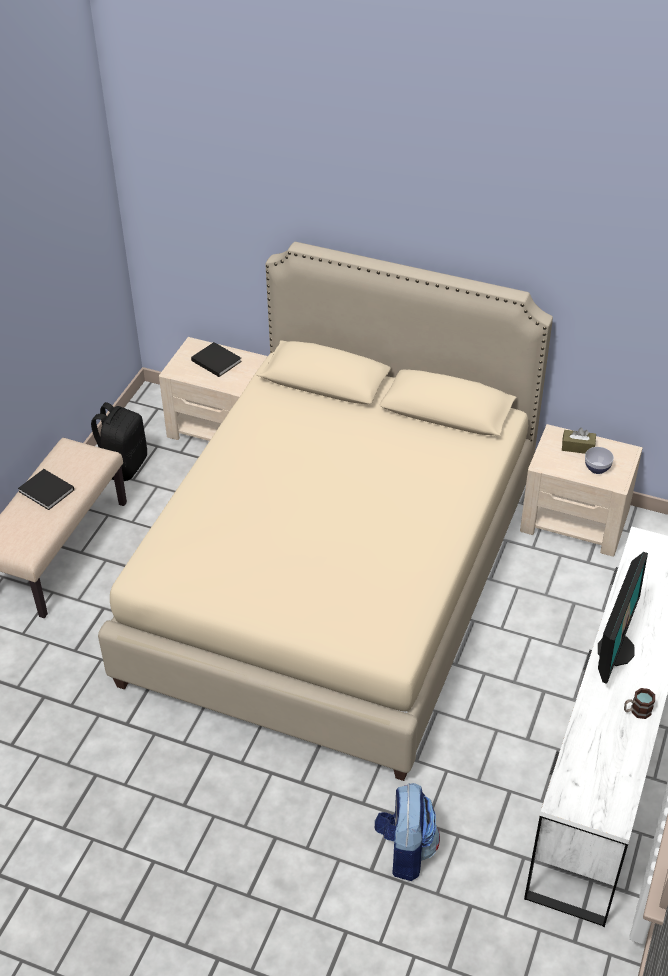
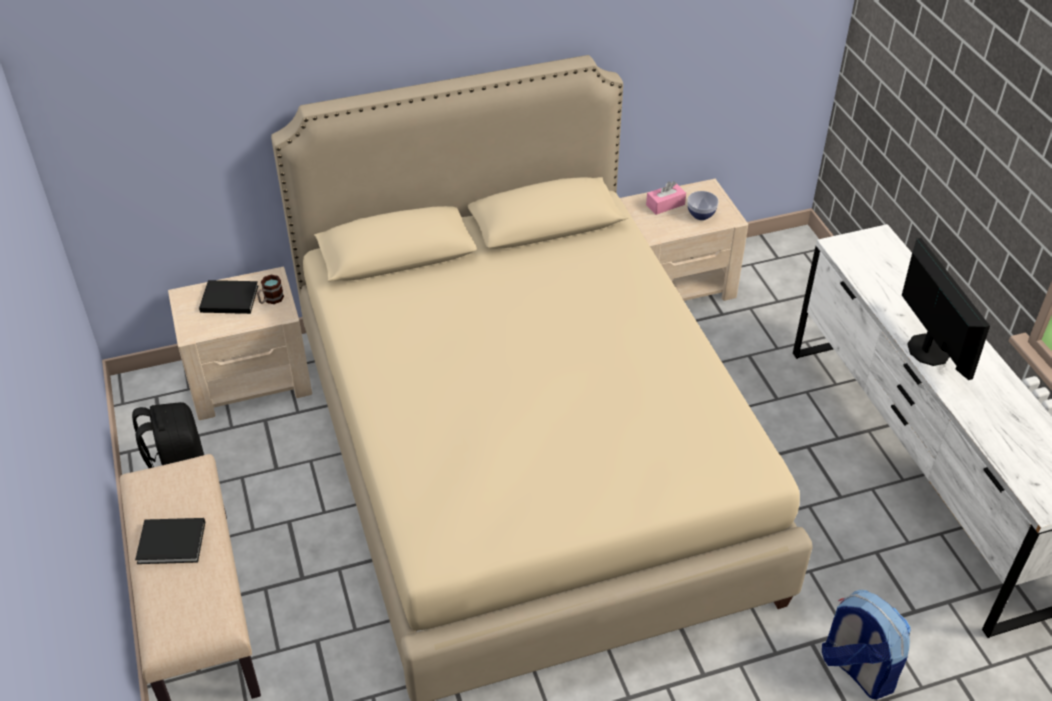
camera: 40 degrees left, 0 degrees up
brown tissue box [562,428,596,454] -> pink tissue box [646,181,686,215]
mug [624,688,655,719] -> mug moved to [257,275,284,304]

